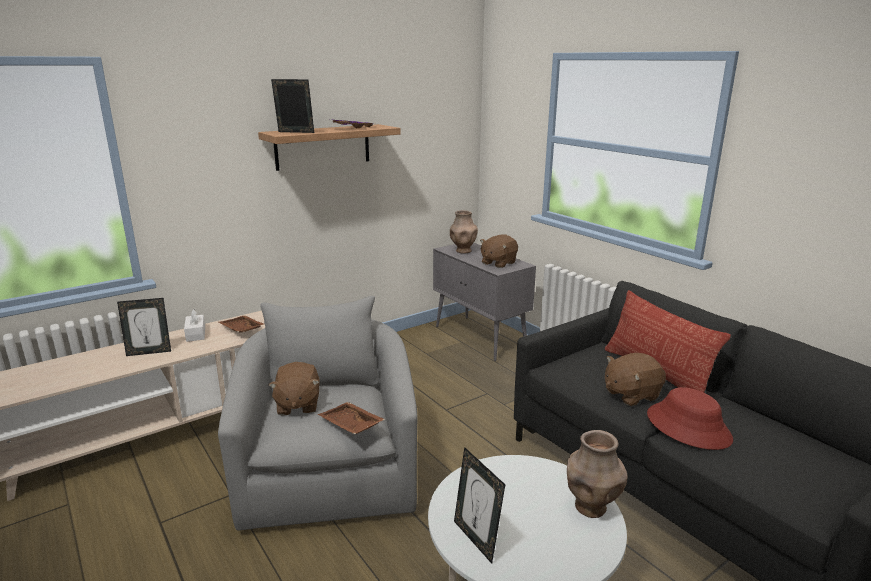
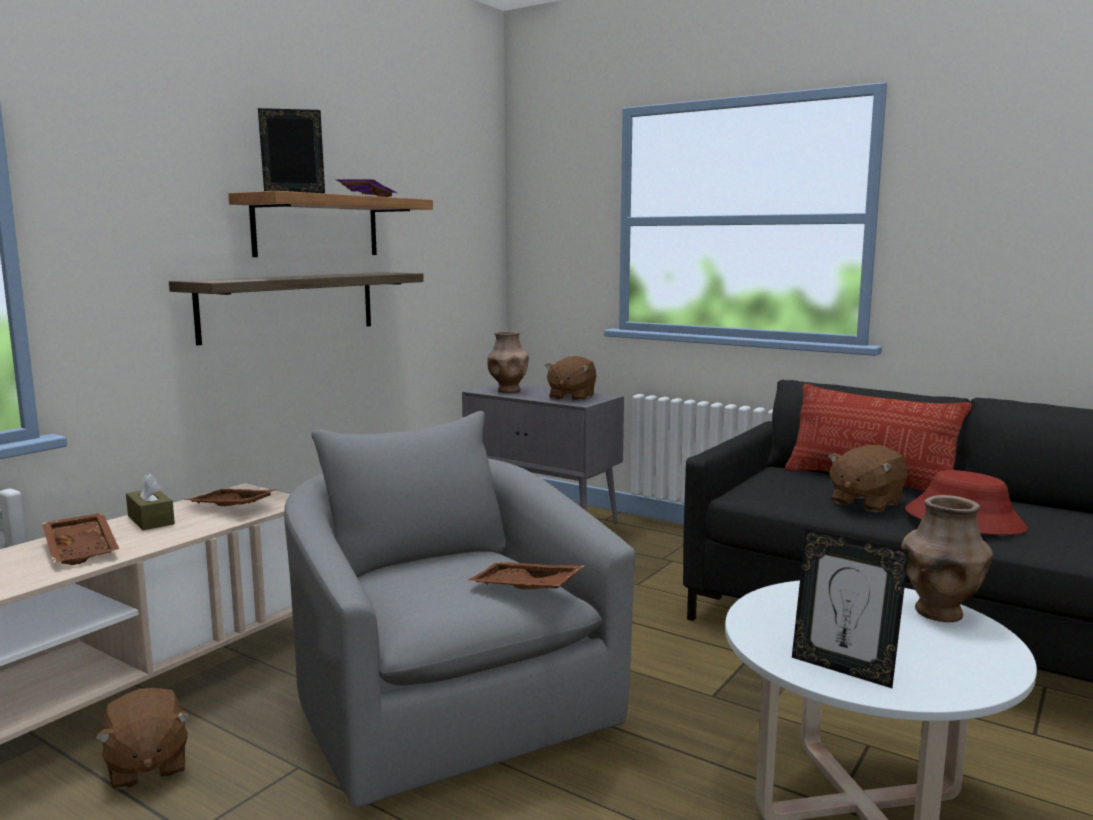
camera: 20 degrees left, 10 degrees down
picture frame [117,298,171,356] -> brown tray [42,513,119,565]
white tissue box [184,309,205,342] -> brown tissue box [126,473,175,530]
brown plush toy [269,362,320,416] -> brown plush toy moved to [95,688,191,790]
none -> shelf [169,272,424,345]

